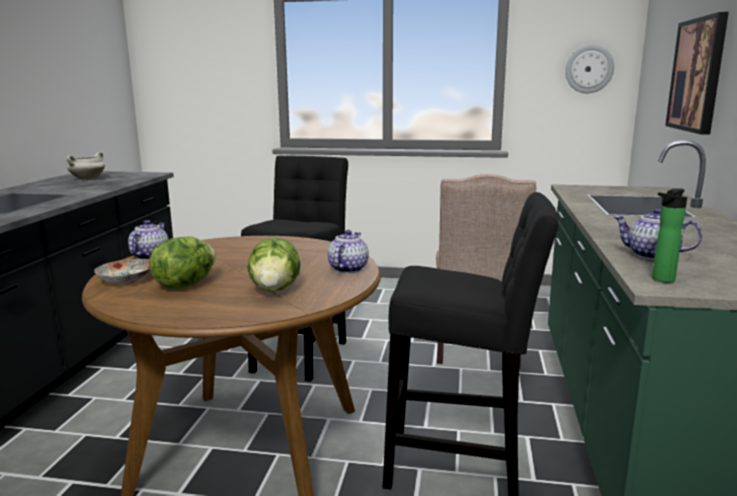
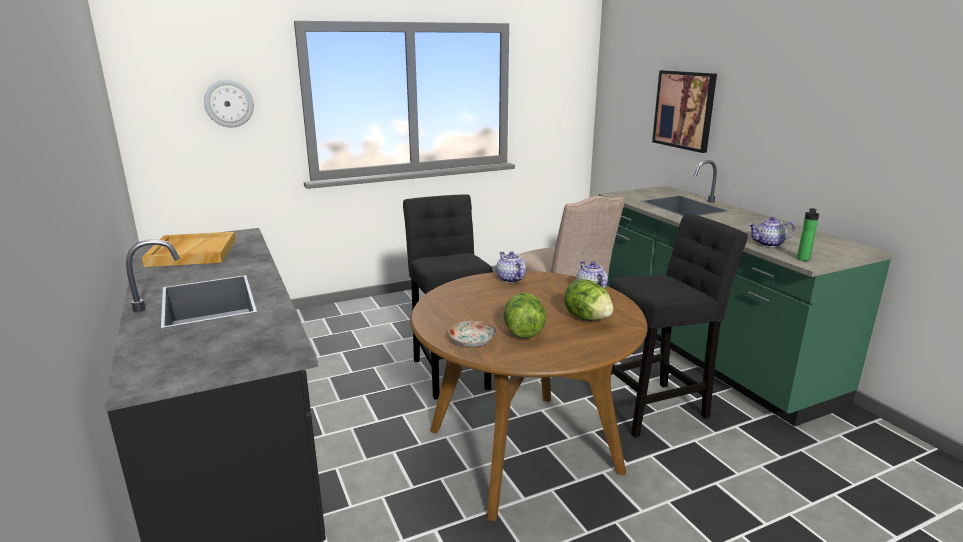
camera: 35 degrees left, 5 degrees up
white cooking pot [66,152,105,180] -> beige tray [142,232,236,267]
teapot [128,220,168,260] -> teapot moved to [496,251,526,283]
wall clock [565,45,614,93] -> wall clock moved to [204,80,254,127]

